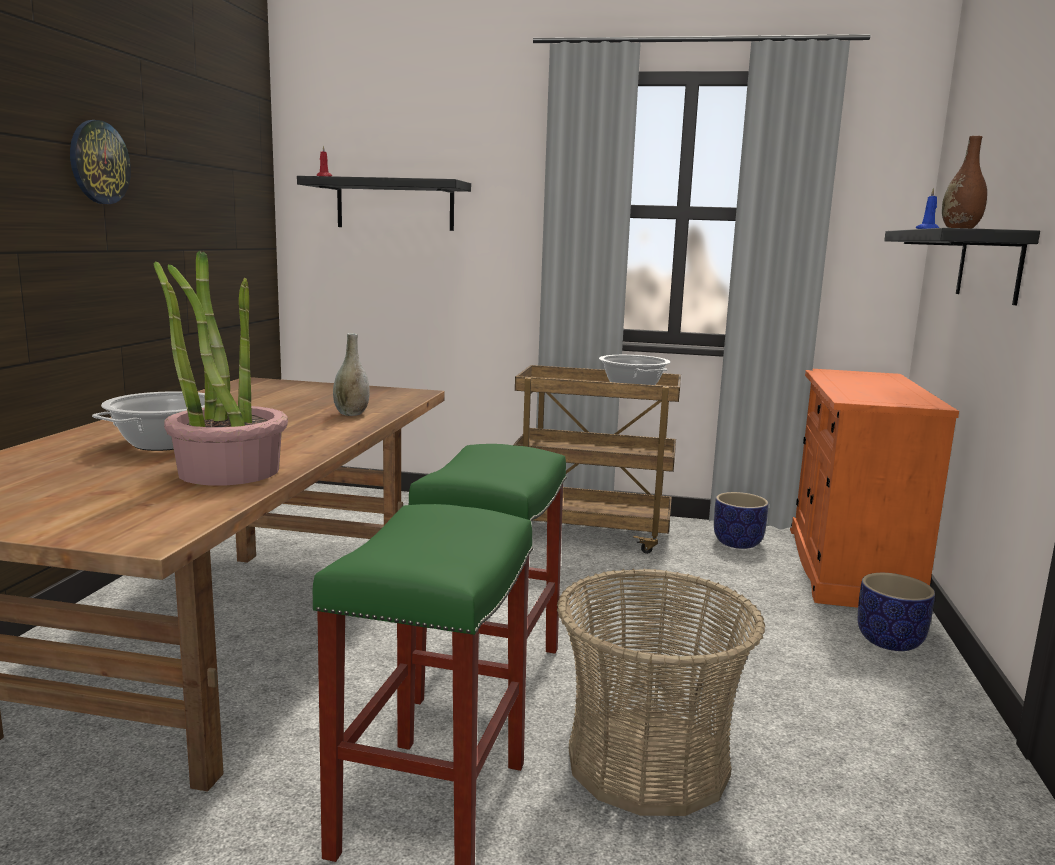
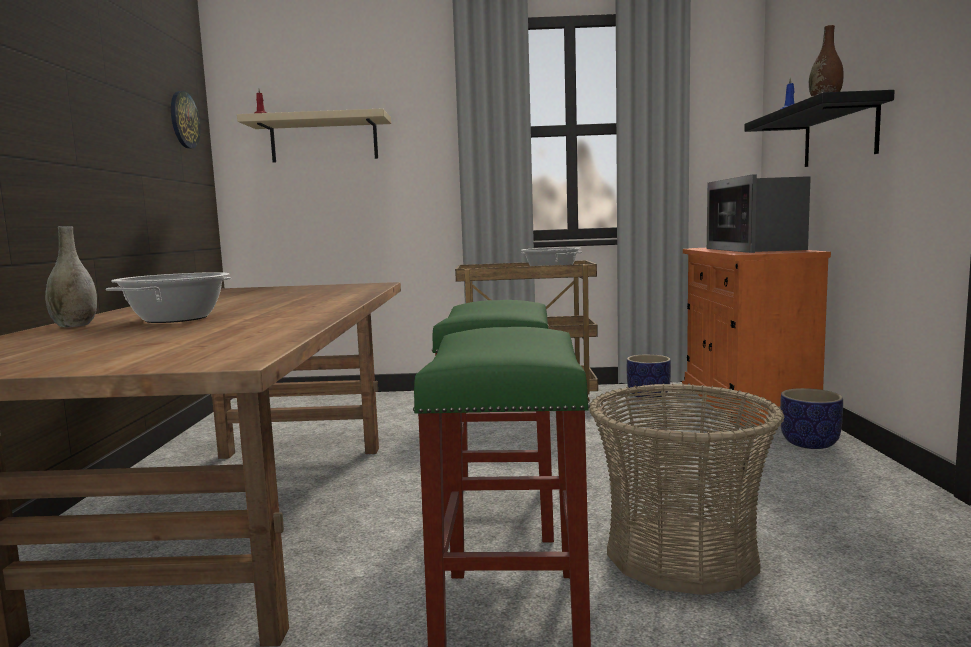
camera: 10 degrees left, 5 degrees down
wall clock [70,120,131,204] -> wall clock moved to [171,91,201,149]
potted plant [154,251,288,486] -> none
black shelf [297,176,471,231] -> beige shelf [237,108,391,162]
grey vase [333,333,370,416] -> grey vase moved to [45,226,97,327]
none -> microwave [707,174,811,253]

